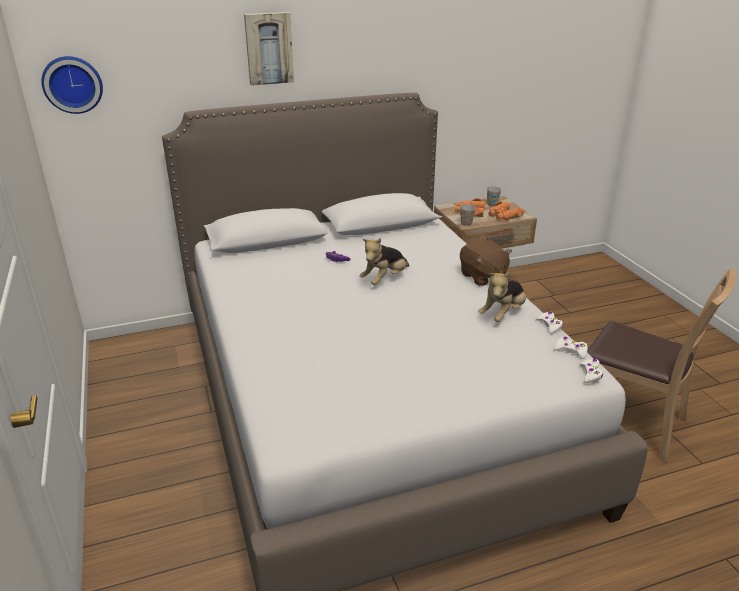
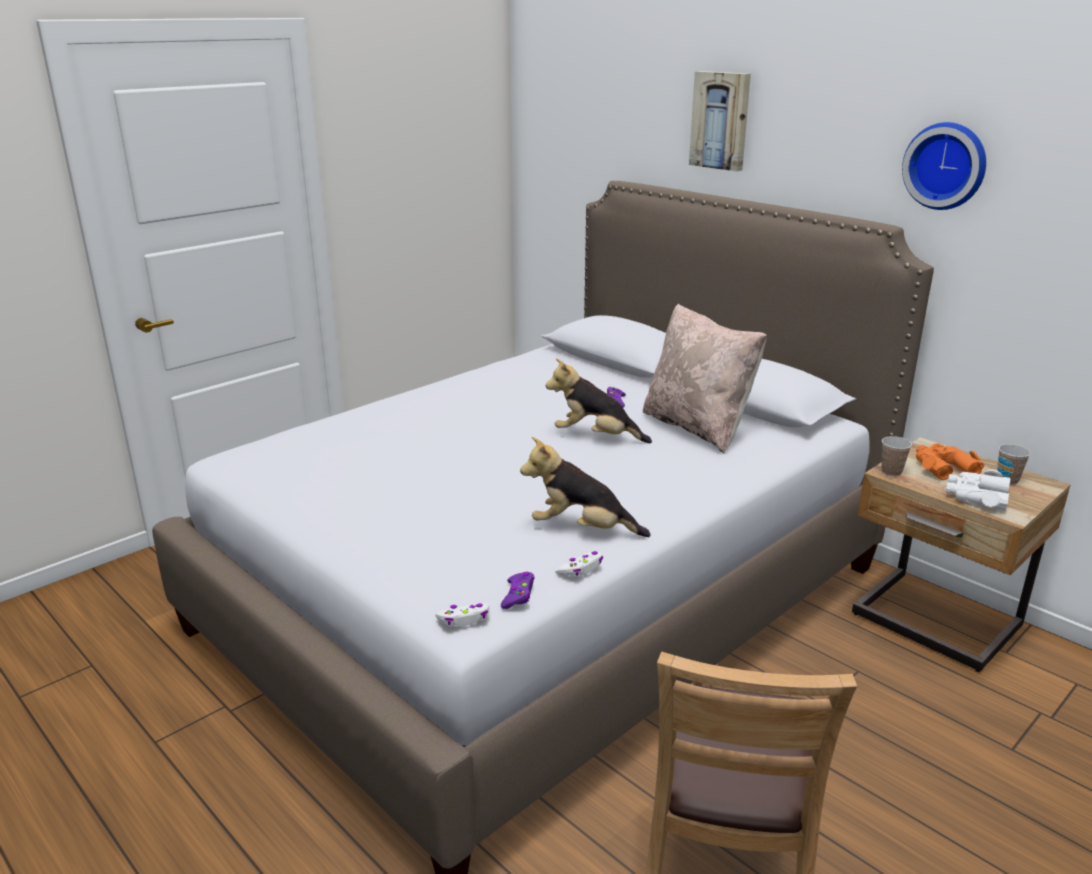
camera: 65 degrees right, 5 degrees down
wall clock [41,56,103,114] -> wall clock moved to [902,122,986,210]
brown plush toy [460,239,512,286] -> none
orange binoculars [488,201,524,220] -> white binoculars [946,470,1011,511]
white game controller [554,337,587,359] -> purple game controller [501,572,535,609]
none -> beige pillow [643,304,767,454]

